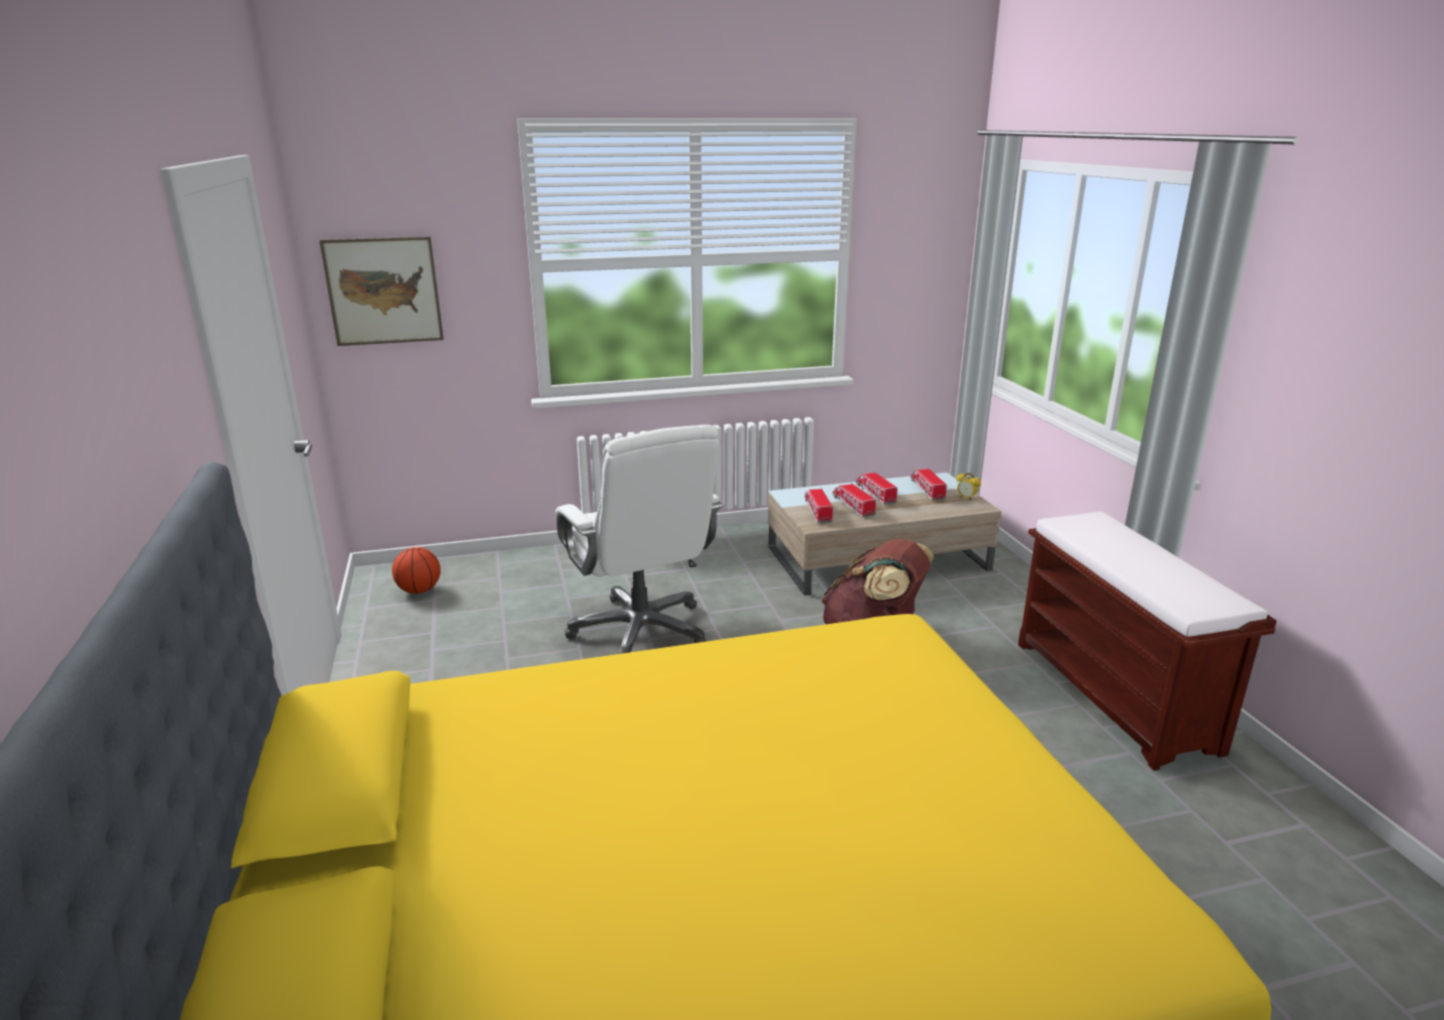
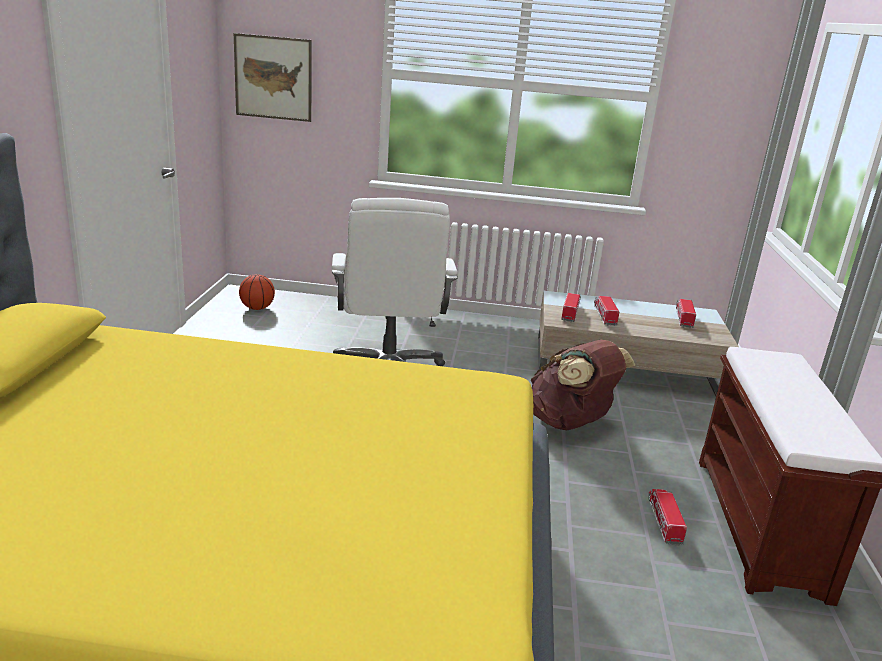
camera: 20 degrees right, 0 degrees up
toy truck [856,472,898,505] -> toy truck moved to [648,489,687,545]
alarm clock [956,473,981,501] -> none

